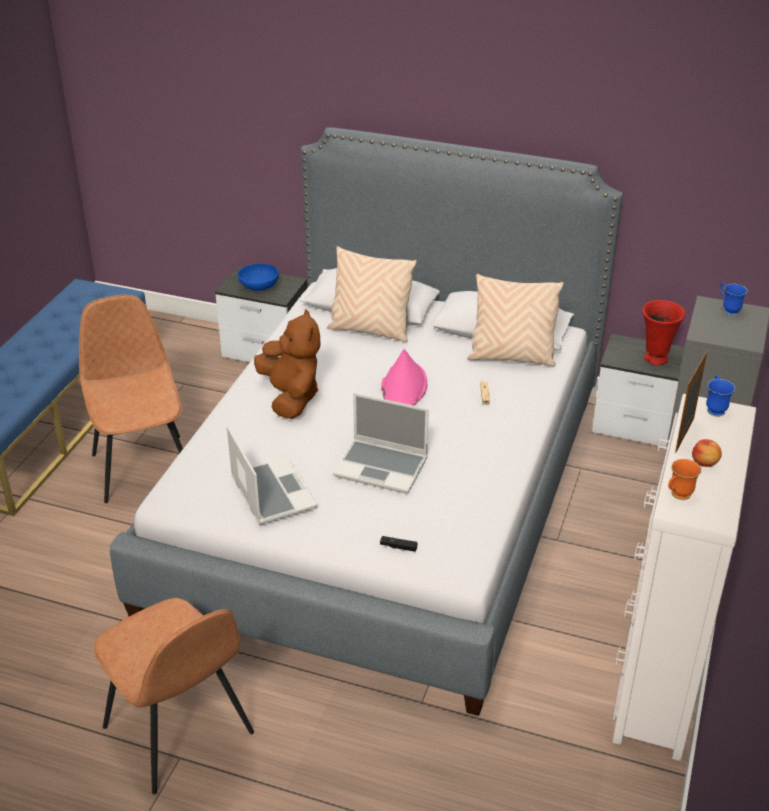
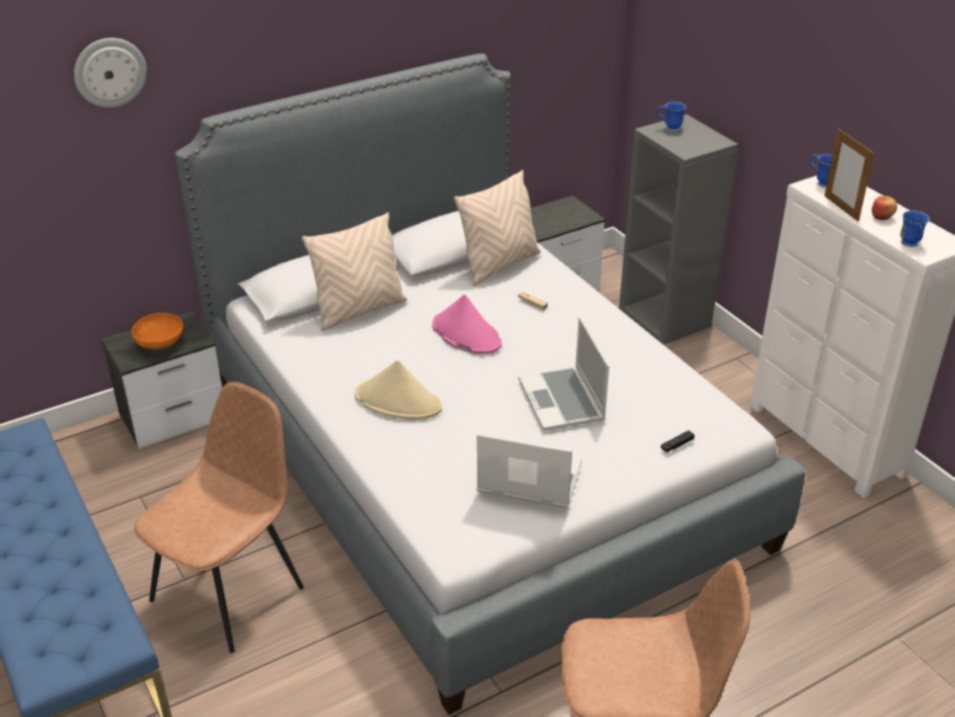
camera: 50 degrees left, 0 degrees up
brown chair [79,295,183,503] -> brown chair turned 105 degrees clockwise [134,382,304,653]
blue bowl [238,263,279,291] -> orange bowl [132,313,183,349]
brown plush toy [254,309,321,419] -> beige hat [355,360,442,420]
laptop [333,393,429,494] -> laptop turned 105 degrees clockwise [518,317,609,431]
red vase [642,300,685,366] -> none
orange mug [668,459,701,500] -> blue mug [900,211,930,247]
none -> wall clock [74,38,147,108]

